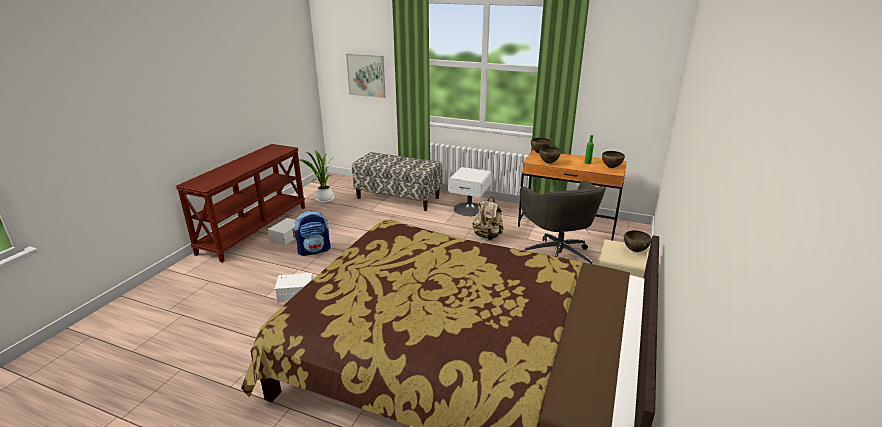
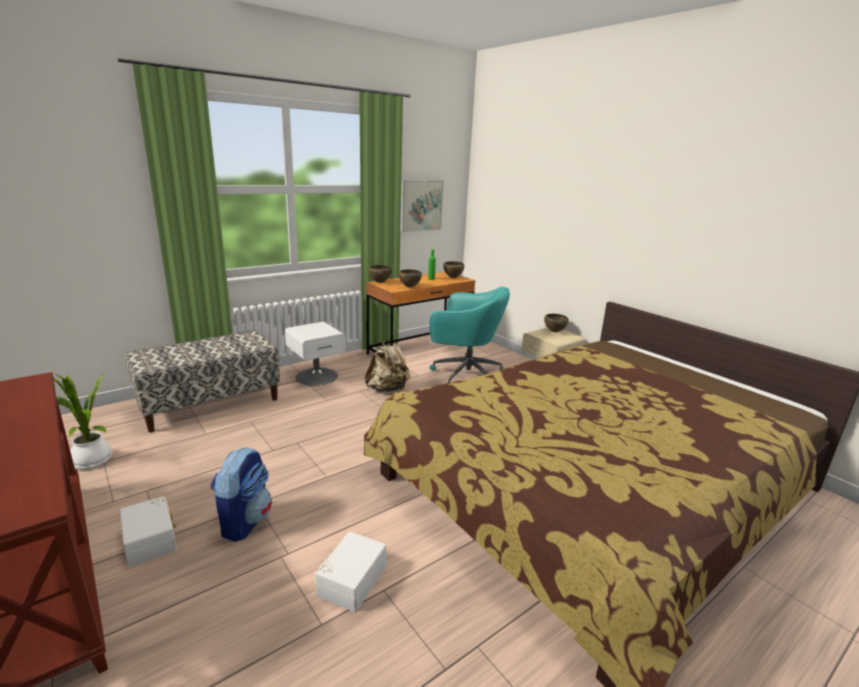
camera: 60 degrees left, 5 degrees down
picture [346,53,385,98] -> picture moved to [400,180,444,232]
grey office chair [520,181,606,264] -> turquoise office chair [429,287,510,383]

